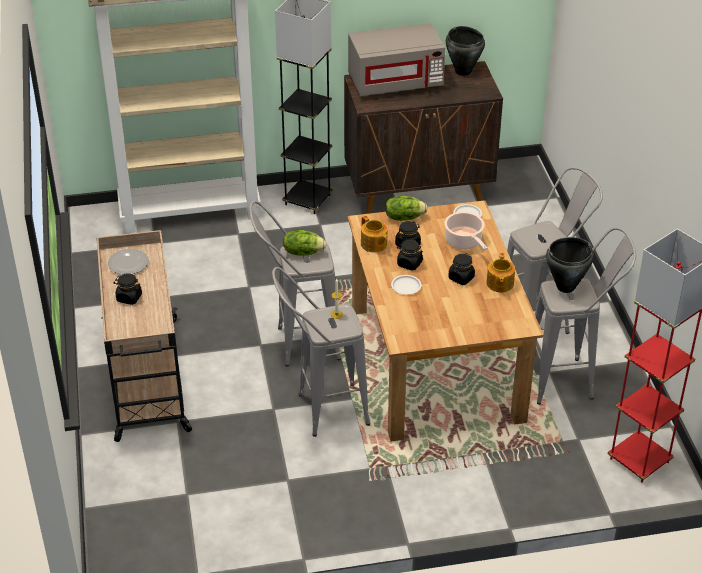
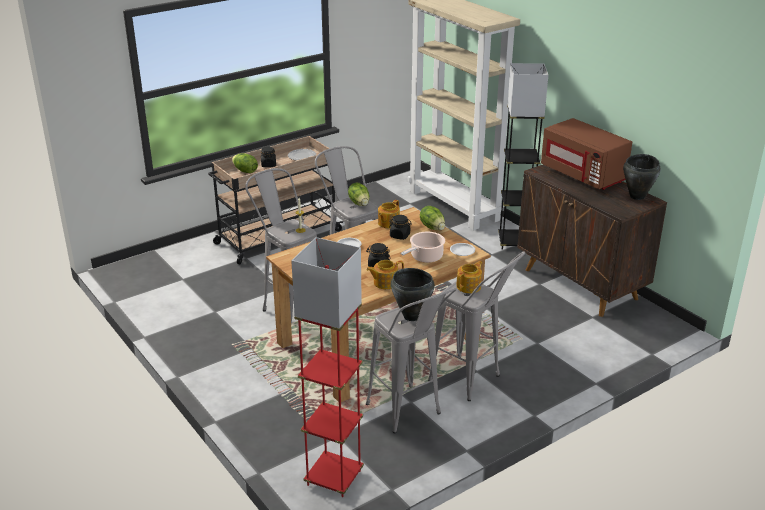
camera: 65 degrees right, 10 degrees down
grey microwave [348,23,445,96] -> brown microwave [541,118,632,190]
black jar [397,240,423,271] -> none
none -> lettuce [232,153,258,173]
none -> teapot [457,261,482,293]

